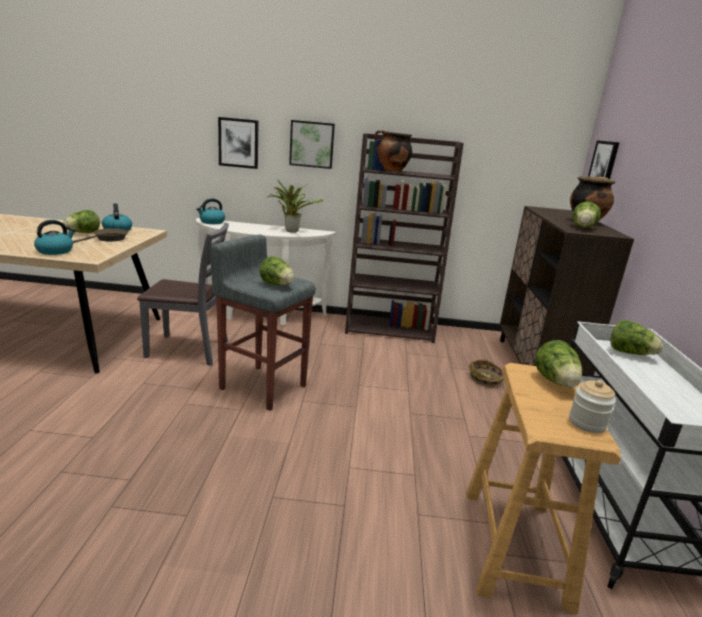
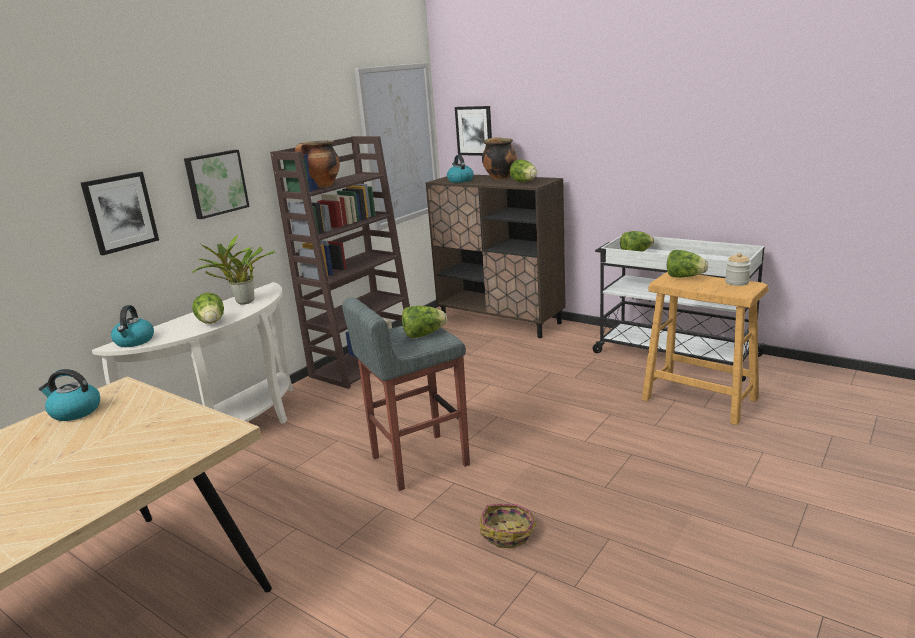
camera: 55 degrees left, 0 degrees up
kettle [34,220,75,255] -> kettle moved to [447,155,474,183]
lettuce [63,210,100,233] -> lettuce moved to [192,292,224,324]
brown frying pan [73,228,128,243] -> none
grey chair [137,222,229,366] -> none
basket [468,360,504,386] -> basket moved to [479,504,537,548]
none -> picture [355,63,438,231]

